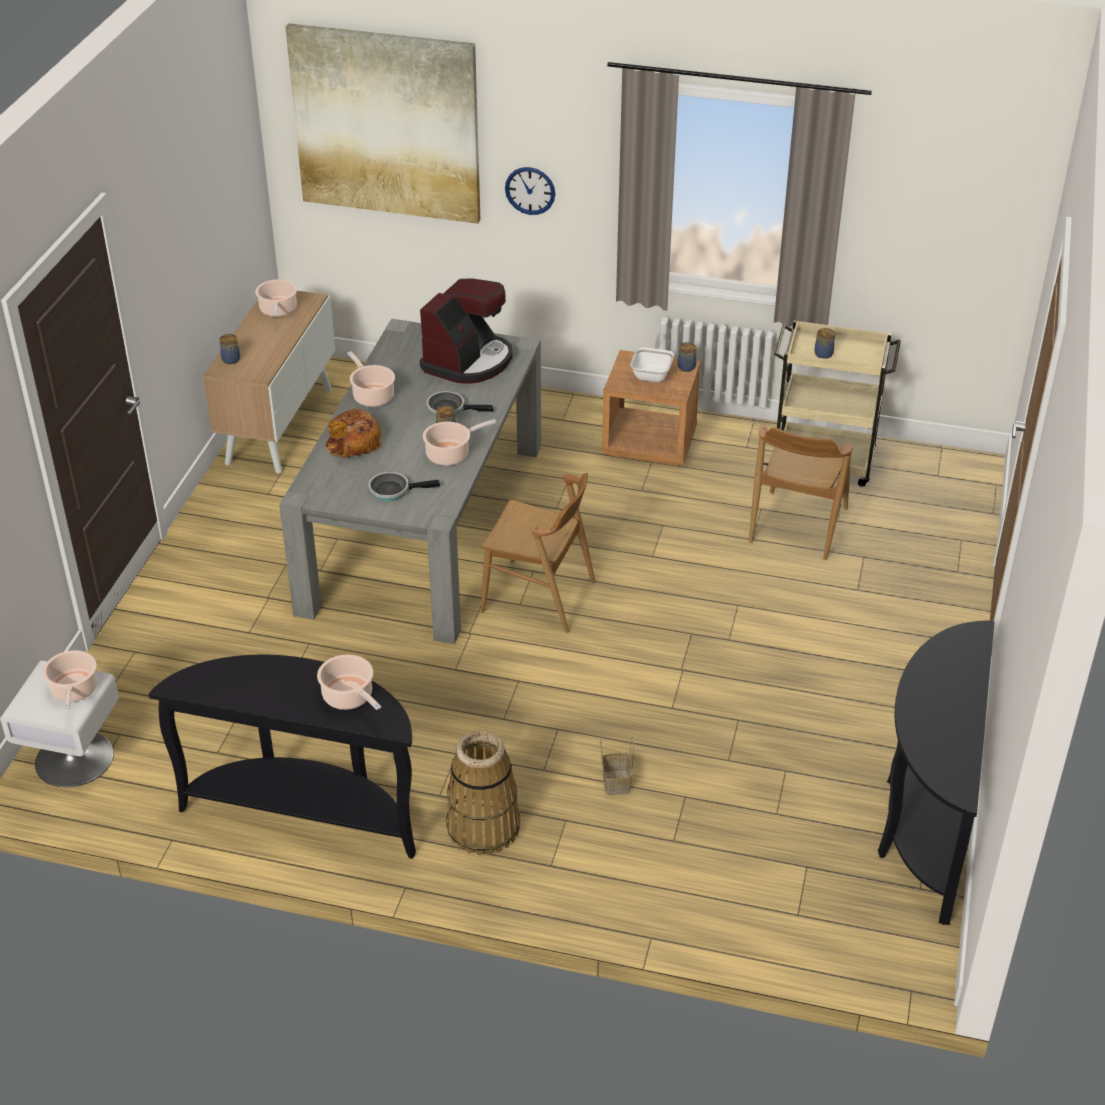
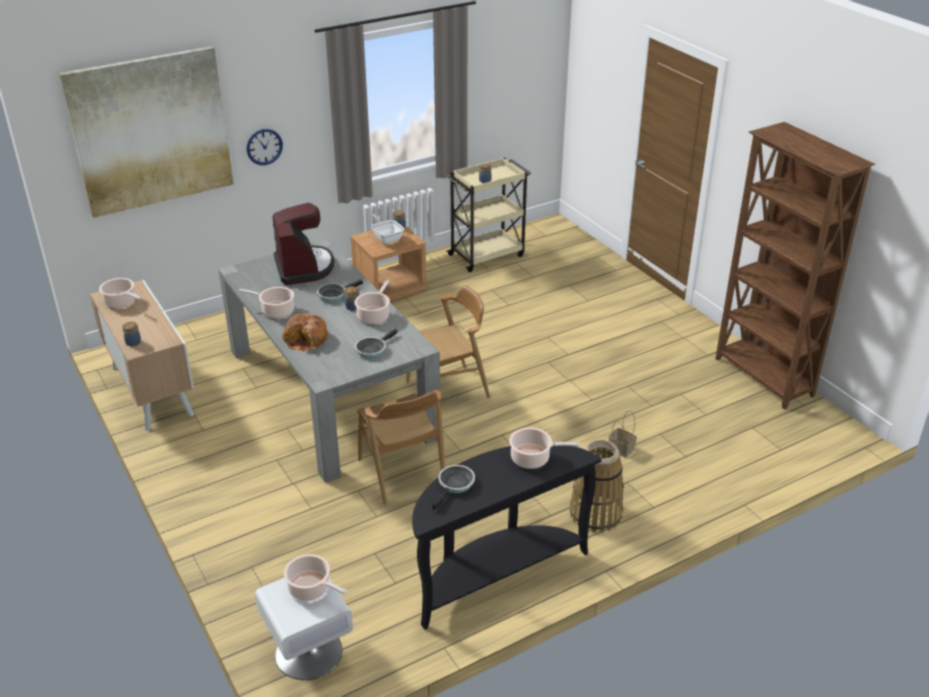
camera: 45 degrees left, 5 degrees down
brown chair [749,426,853,560] -> brown chair moved to [357,390,445,504]
black console table [878,621,994,925] -> brown bookcase [715,122,875,410]
none -> frying pan [433,465,475,510]

